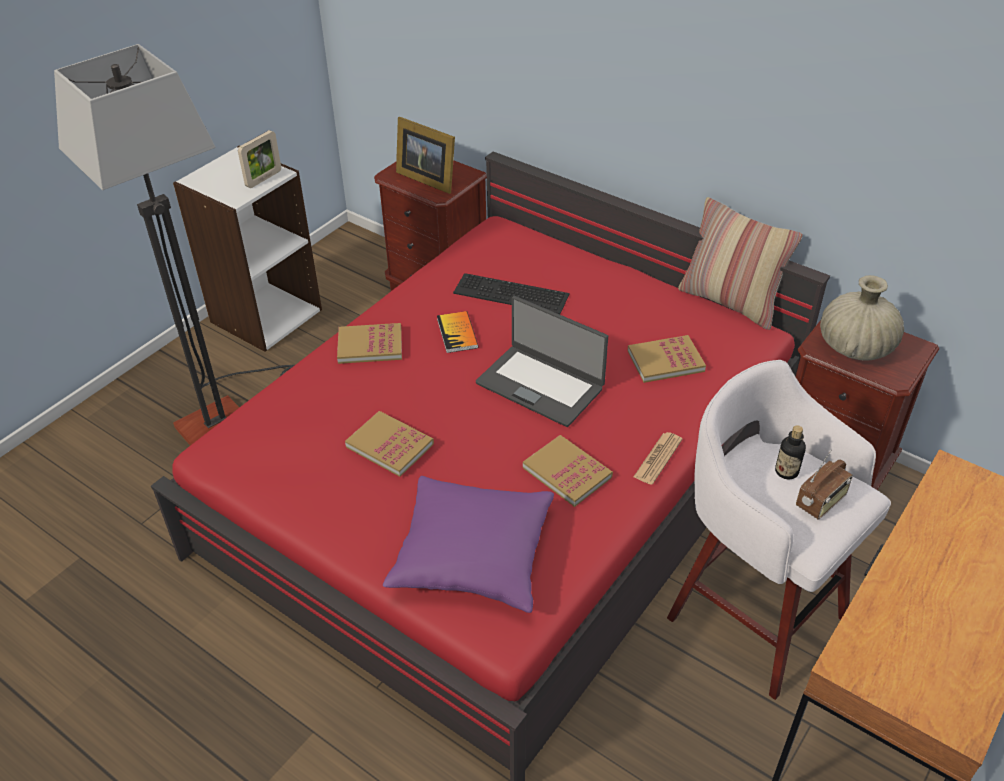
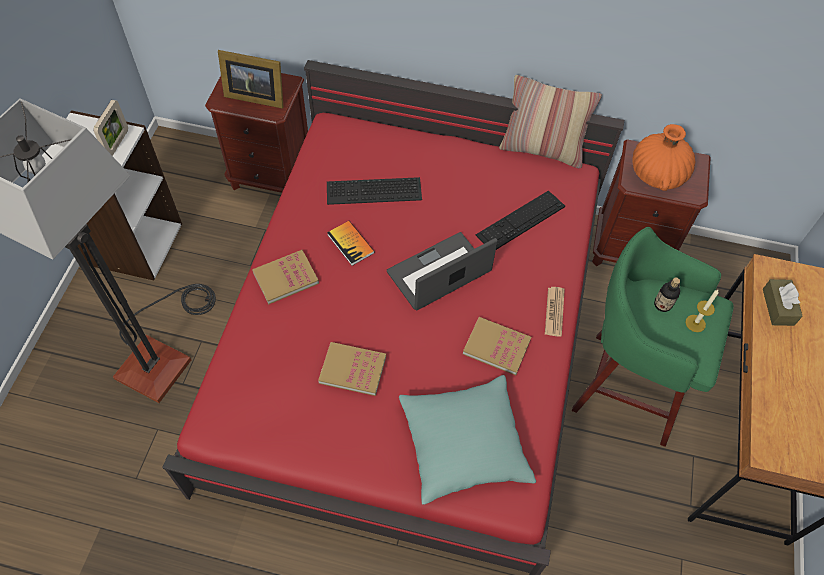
camera: 25 degrees left, 15 degrees up
purple pillow [383,476,554,613] -> turquoise pillow [399,375,536,505]
laptop [476,296,608,427] -> laptop turned 135 degrees clockwise [387,232,497,310]
book [628,335,706,383] -> keyboard [476,190,565,250]
white stool [667,360,891,700] -> green stool [572,227,734,447]
radio [796,449,853,520] -> candle [686,290,719,332]
beige vase [820,275,904,360] -> orange vase [632,124,695,191]
none -> brown tissue box [763,279,803,326]

